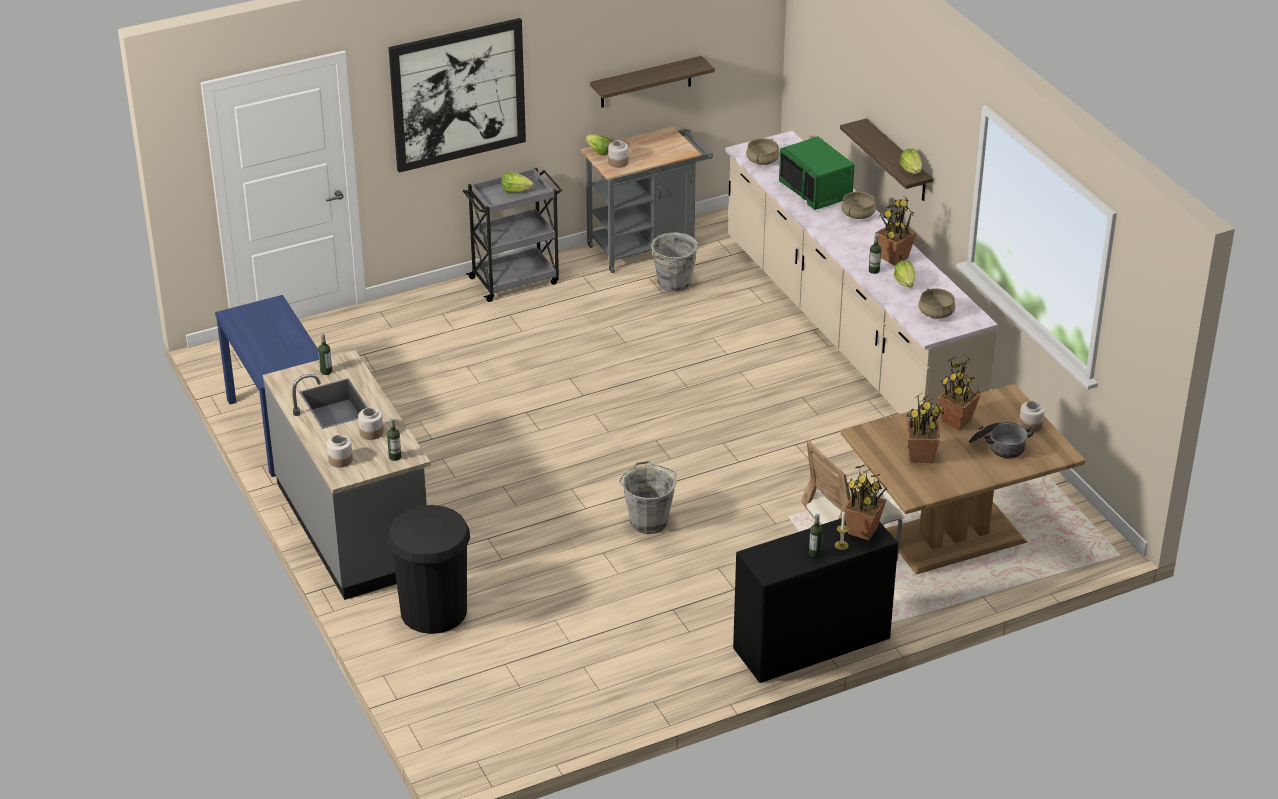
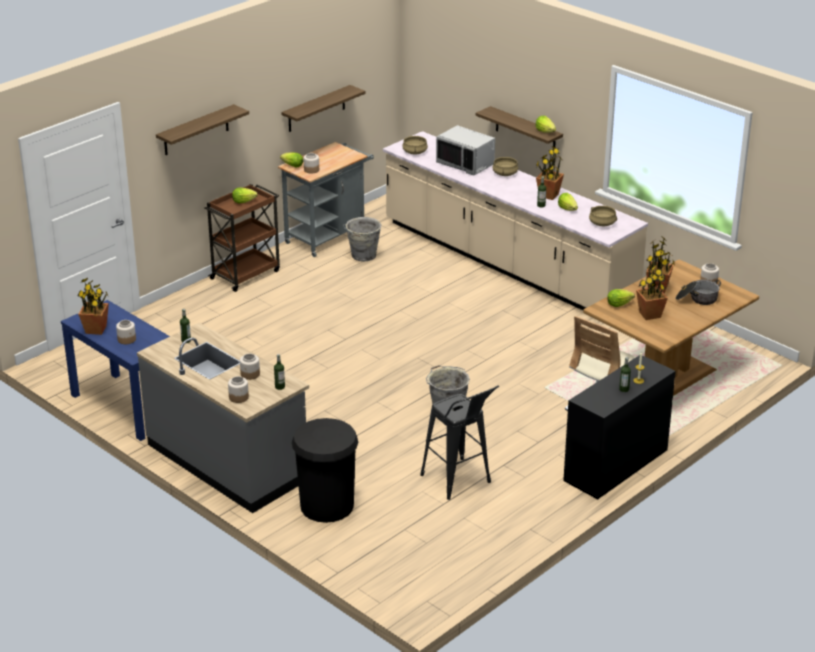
camera: 20 degrees left, 5 degrees down
picture [388,18,526,173] -> shelf [156,104,249,155]
grey cart [463,168,562,302] -> brown cart [204,184,280,292]
green microwave [779,136,855,210] -> grey microwave [436,125,495,175]
potted plant [843,464,887,540] -> potted plant moved to [78,278,109,335]
none -> jar [116,320,136,344]
none -> black stool [420,385,499,500]
none -> lettuce [607,289,635,307]

